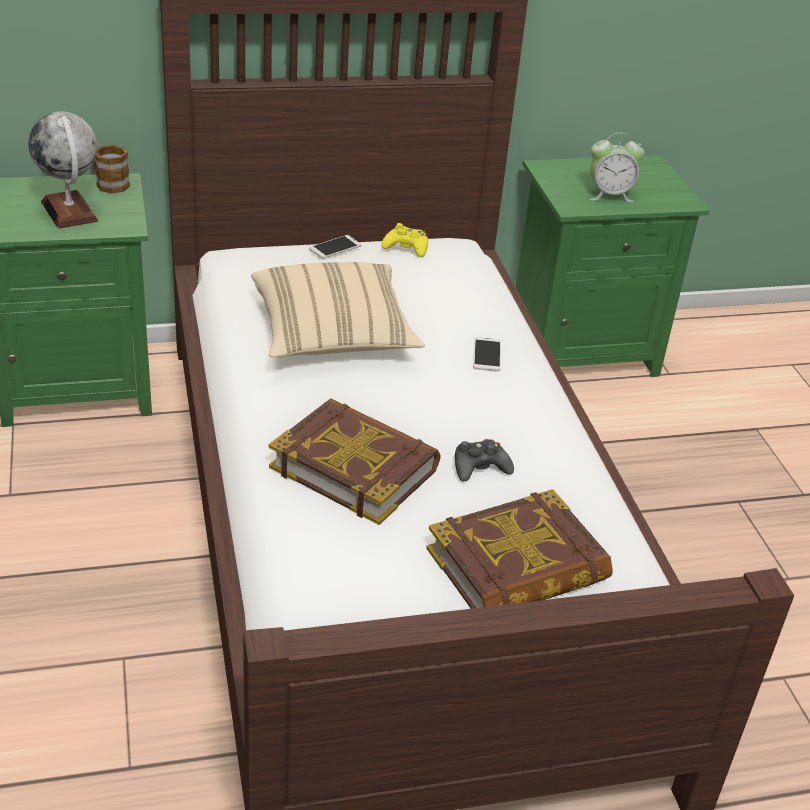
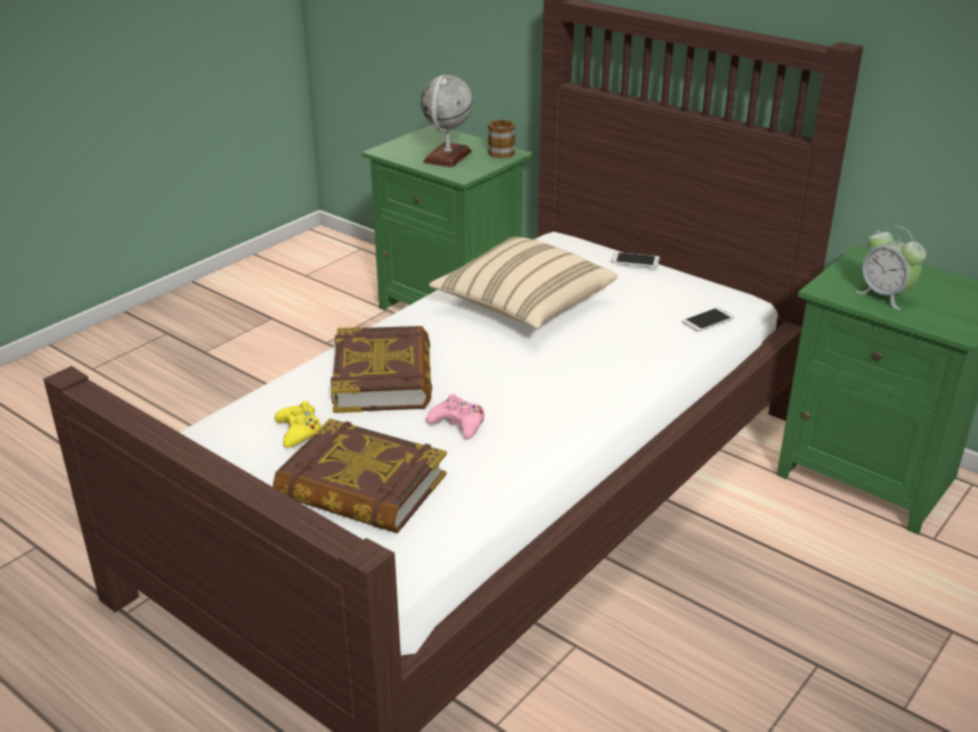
camera: 55 degrees right, 5 degrees down
yellow game controller [381,223,428,257] -> yellow game controller moved to [274,401,321,448]
black game controller [455,439,514,482] -> pink game controller [426,394,484,439]
phone [473,337,501,372] -> phone moved to [682,307,734,332]

